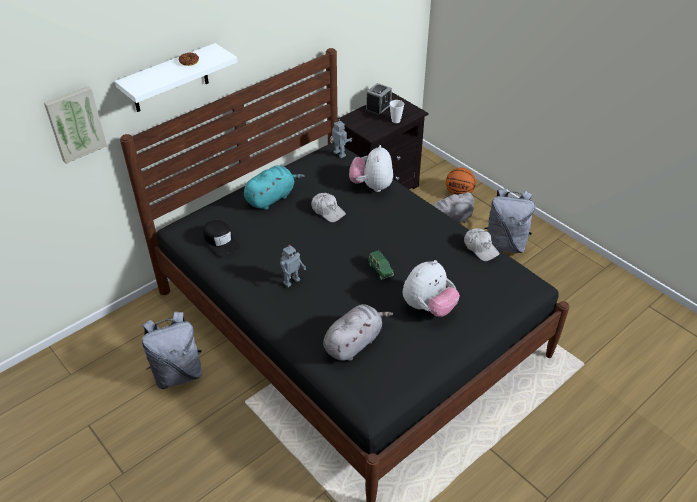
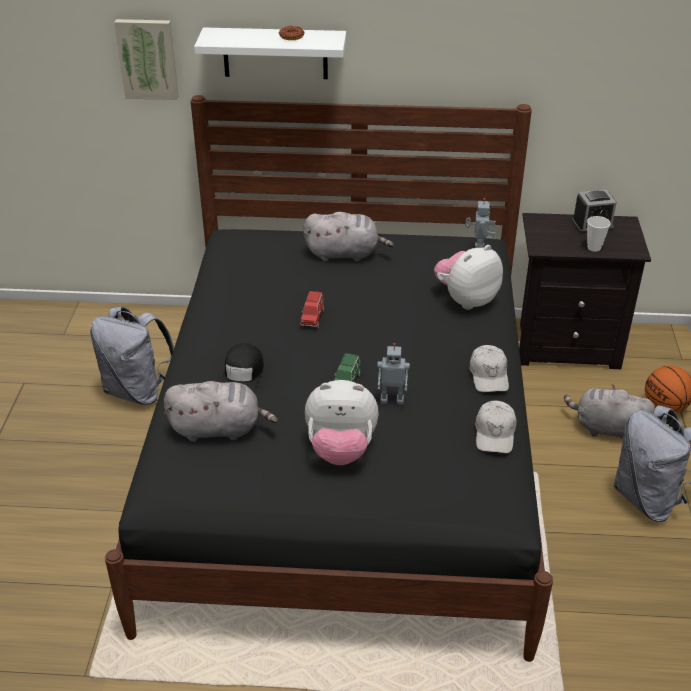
camera: 45 degrees right, 5 degrees down
black cap [203,220,240,257] -> black cap moved to [221,343,264,394]
turquoise plush toy [244,165,305,210] -> grey plush toy [303,212,394,262]
toy robot [280,244,306,287] -> toy robot moved to [377,343,410,405]
white cap [311,193,346,222] -> white cap moved to [469,345,509,392]
none -> red toy car [300,291,324,329]

